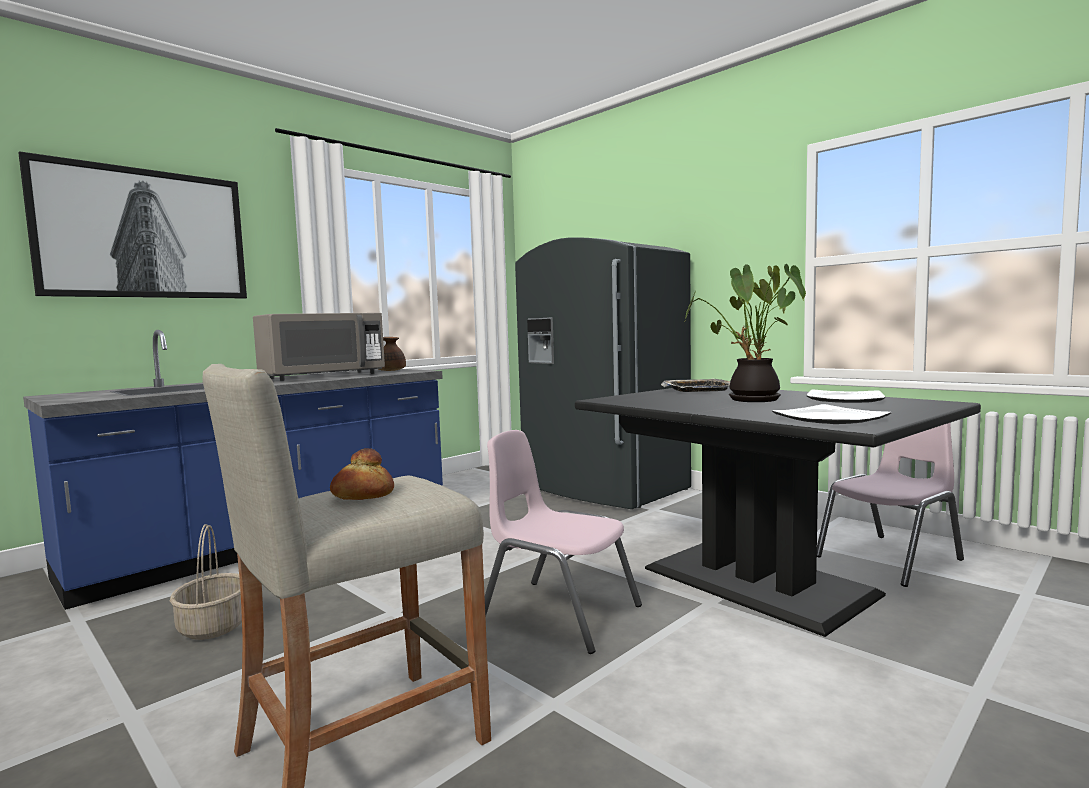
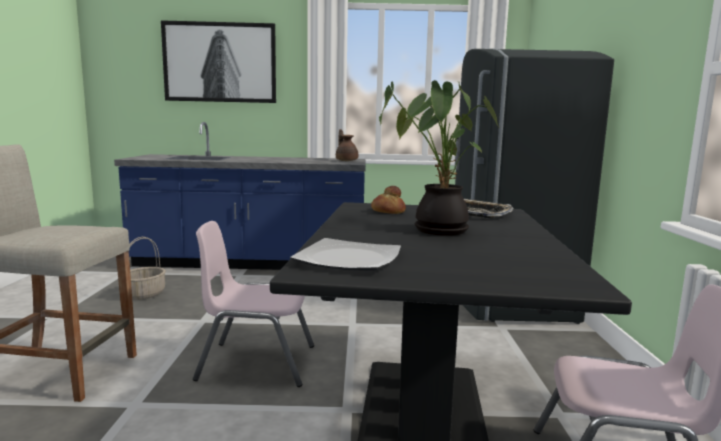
camera: 45 degrees right, 5 degrees up
grey microwave [253,313,385,381] -> none
bread [330,448,394,500] -> bread moved to [371,186,406,214]
pink chair [485,430,642,654] -> pink chair turned 75 degrees counterclockwise [193,221,314,387]
plate [807,389,885,403] -> none

